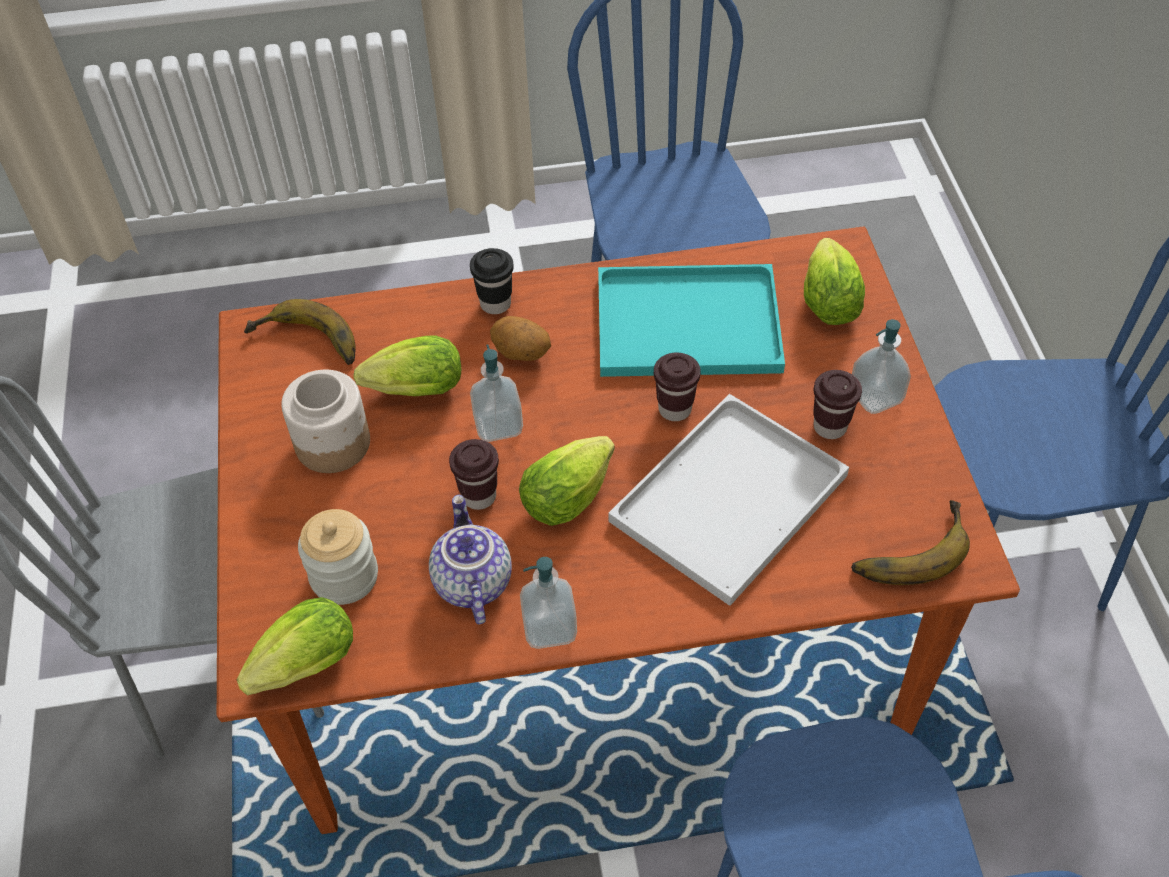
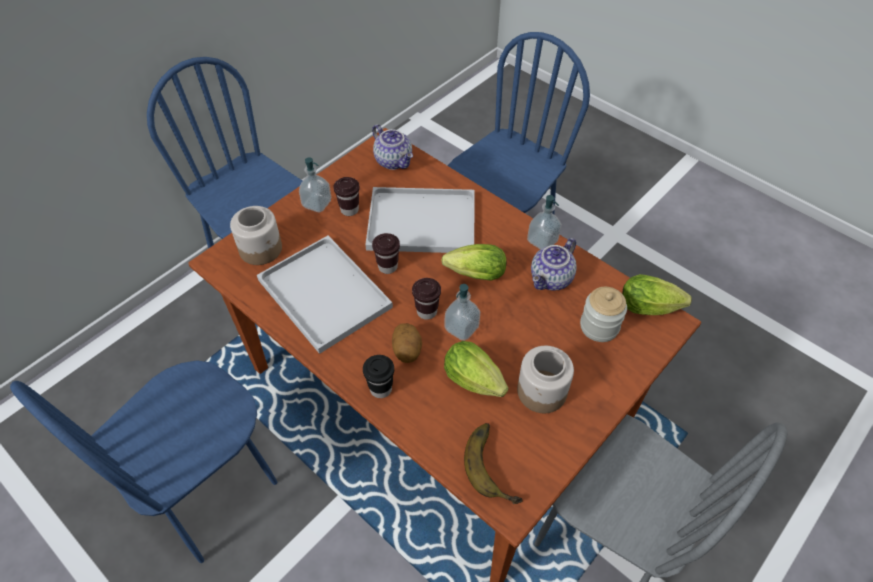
camera: 130 degrees left, 0 degrees up
brown cup [449,439,499,510] -> brown cup moved to [412,278,441,320]
turquoise tray [598,264,785,377] -> white tray [257,236,393,354]
lettuce [804,238,865,325] -> jar [230,206,282,265]
banana [851,500,970,585] -> teapot [372,124,413,170]

